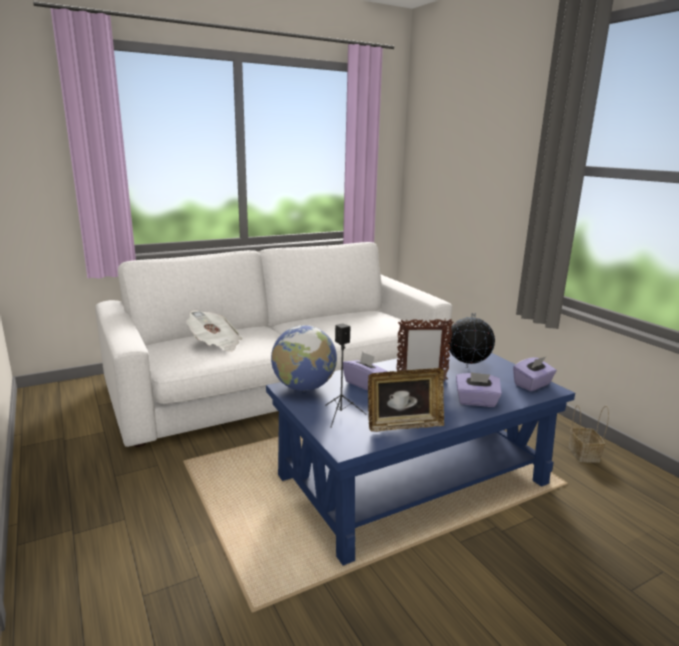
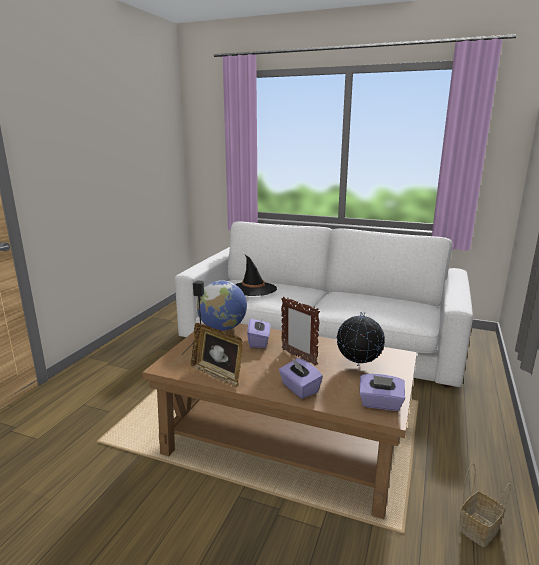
camera: 50 degrees right, 0 degrees up
newspaper [186,310,242,352] -> black hat [235,255,277,296]
blue coffee table [266,348,575,566] -> brown coffee table [142,324,417,519]

